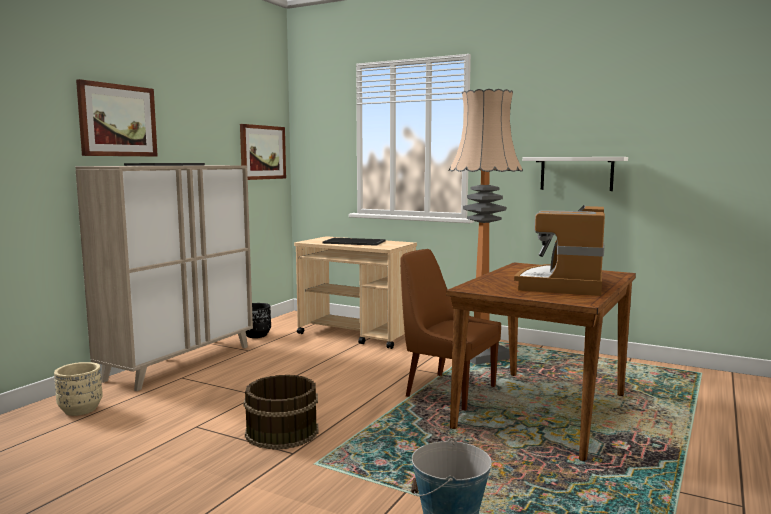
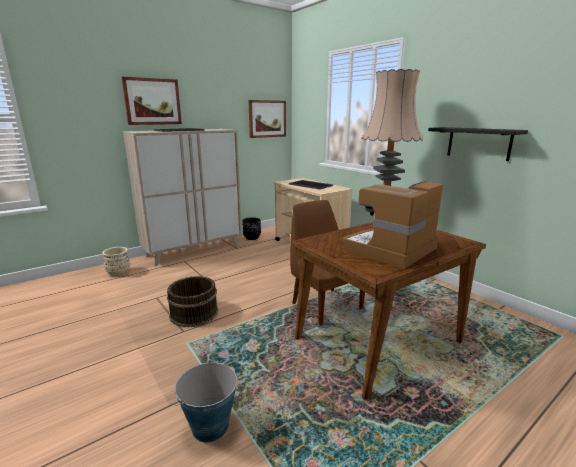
camera: 25 degrees right, 10 degrees up
white shelf [522,157,628,191] -> black shelf [428,127,528,161]

